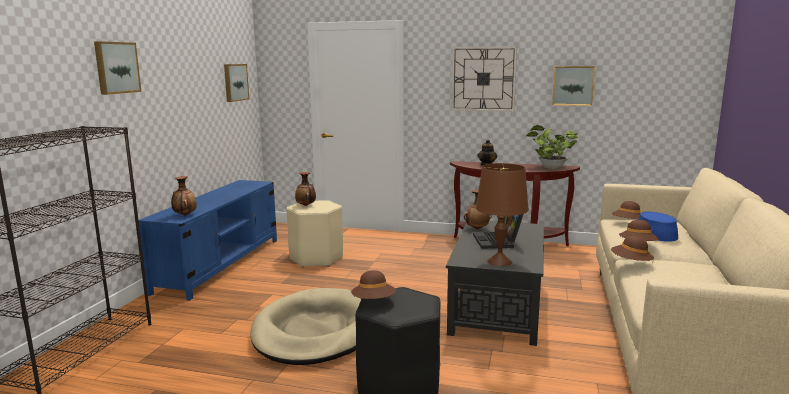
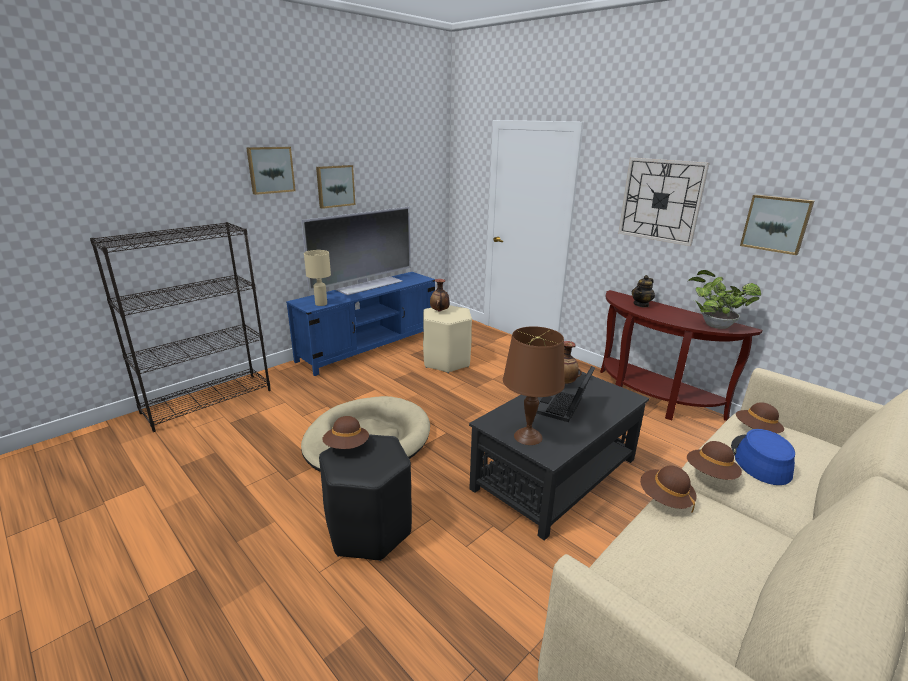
camera: 30 degrees right, 10 degrees up
vase [171,176,197,216] -> beige table lamp [304,250,331,306]
picture [224,64,249,102] -> picture moved to [316,165,355,209]
none -> television [301,206,411,295]

